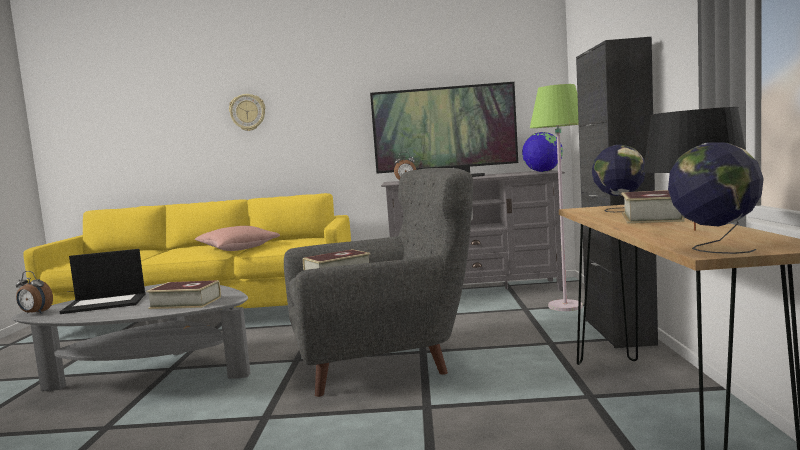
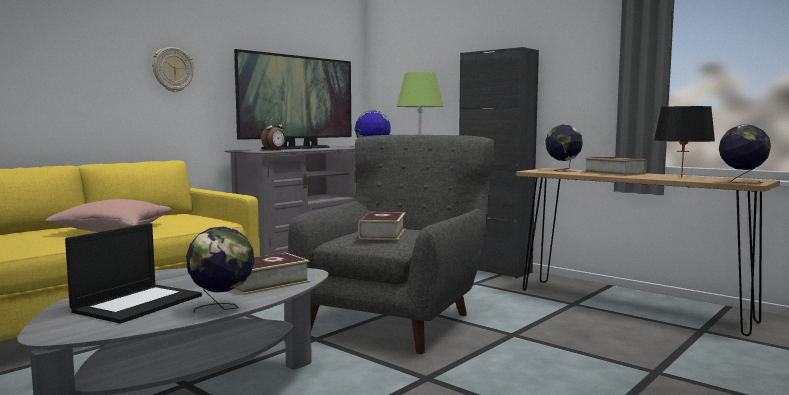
camera: 50 degrees left, 0 degrees up
alarm clock [16,271,53,314] -> none
wall clock [229,94,265,131] -> wall clock moved to [152,47,194,92]
none -> globe [186,226,254,313]

